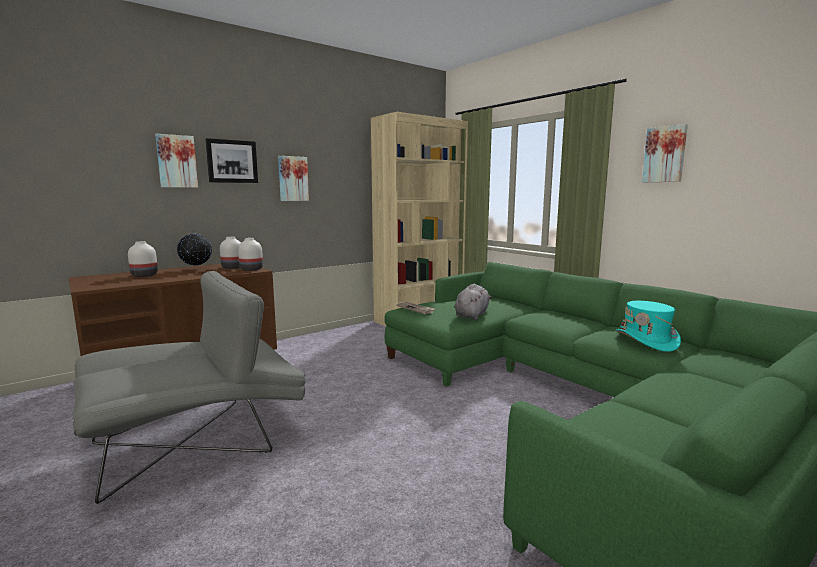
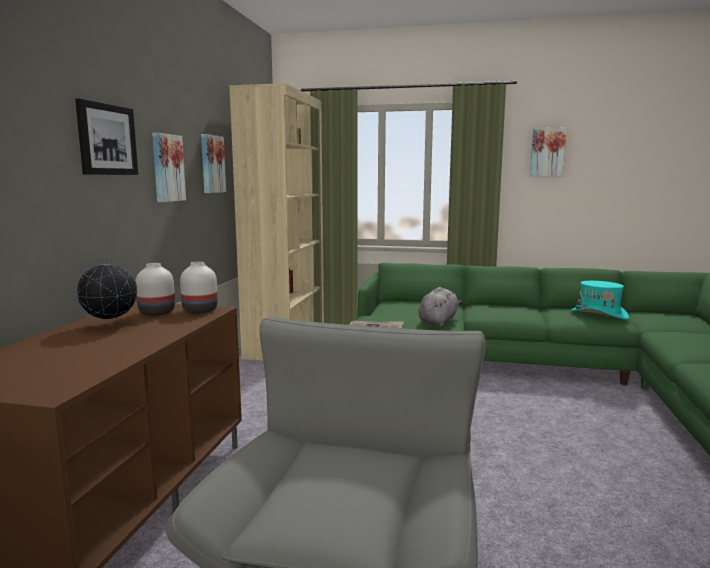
camera: 40 degrees left, 0 degrees up
white vase [128,241,158,277] -> none
picture [155,134,198,188] -> picture moved to [201,134,226,193]
grey plush toy [455,284,492,320] -> grey plush toy turned 45 degrees clockwise [418,287,462,326]

